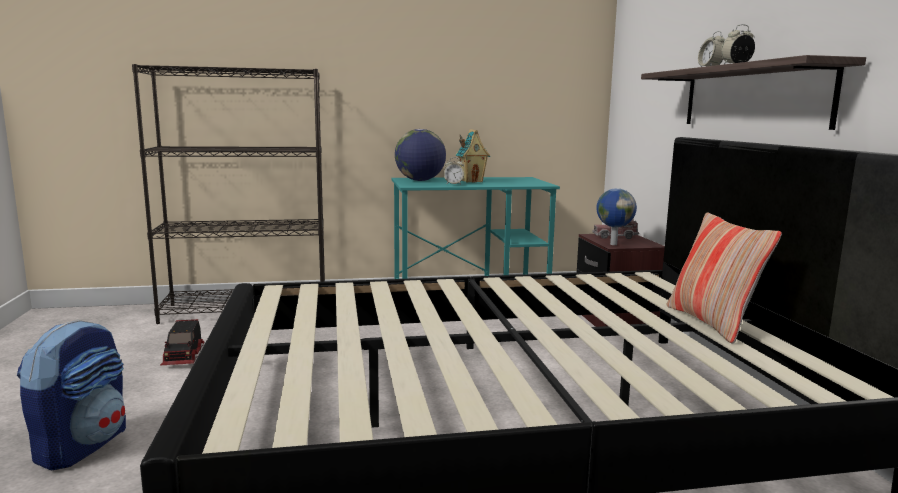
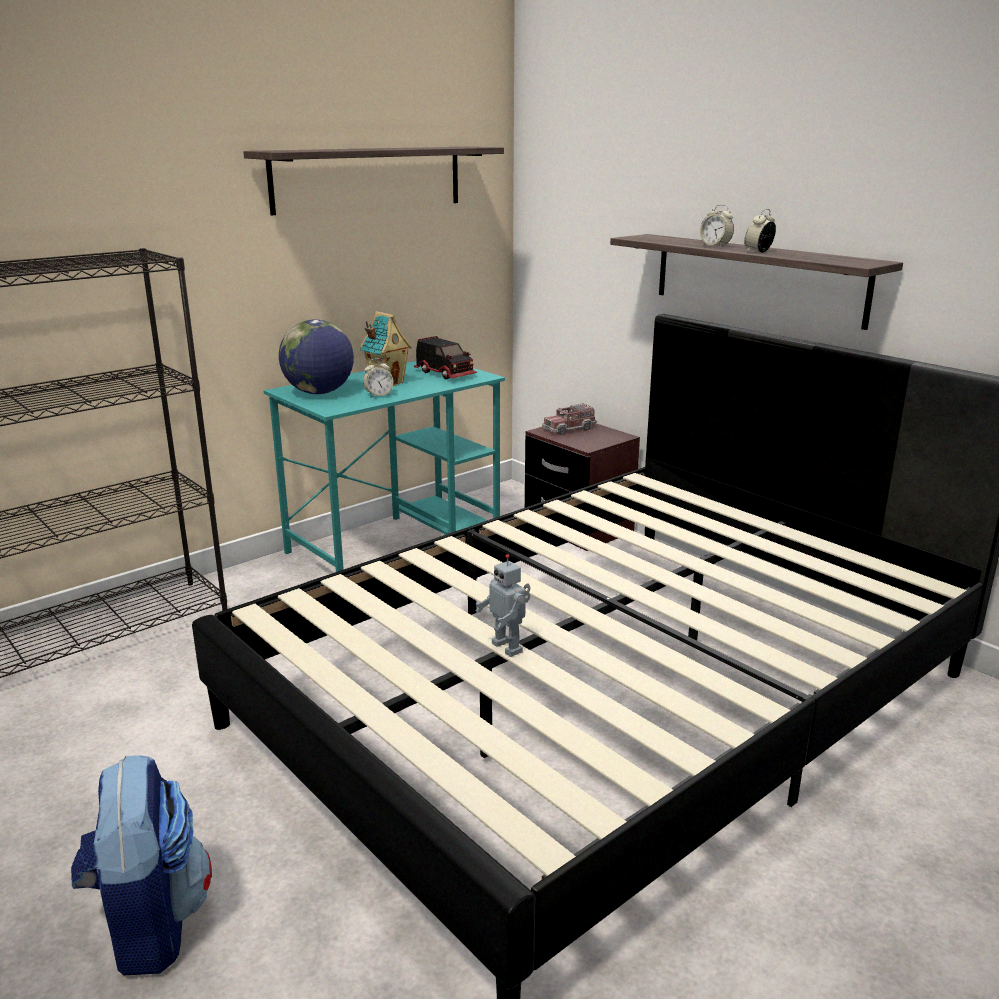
camera: 30 degrees left, 10 degrees up
toy truck [160,319,205,366] -> toy truck moved to [414,336,478,379]
globe [596,188,637,245] -> none
pillow [666,212,782,344] -> none
none -> shelf [243,146,504,216]
none -> toy robot [476,554,530,657]

